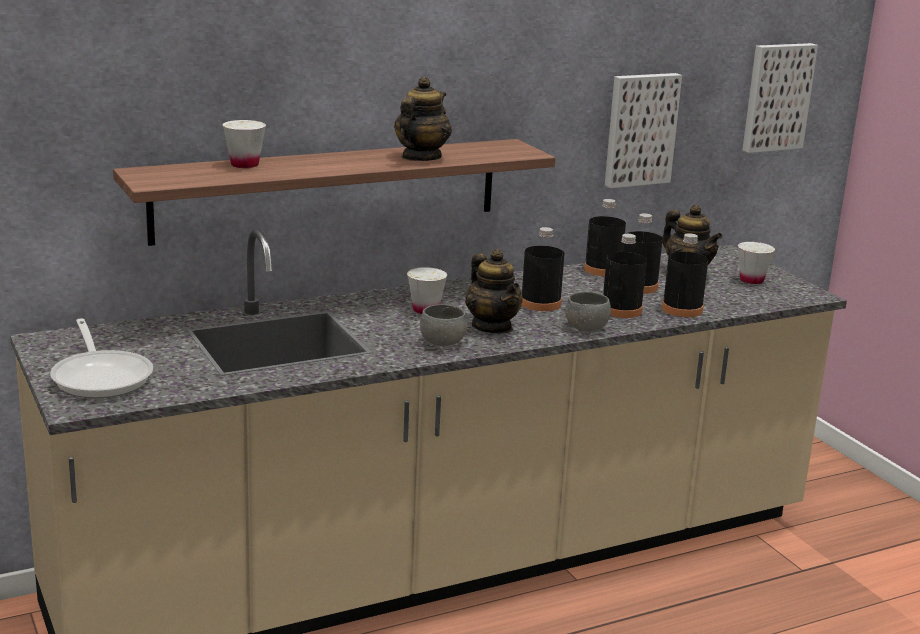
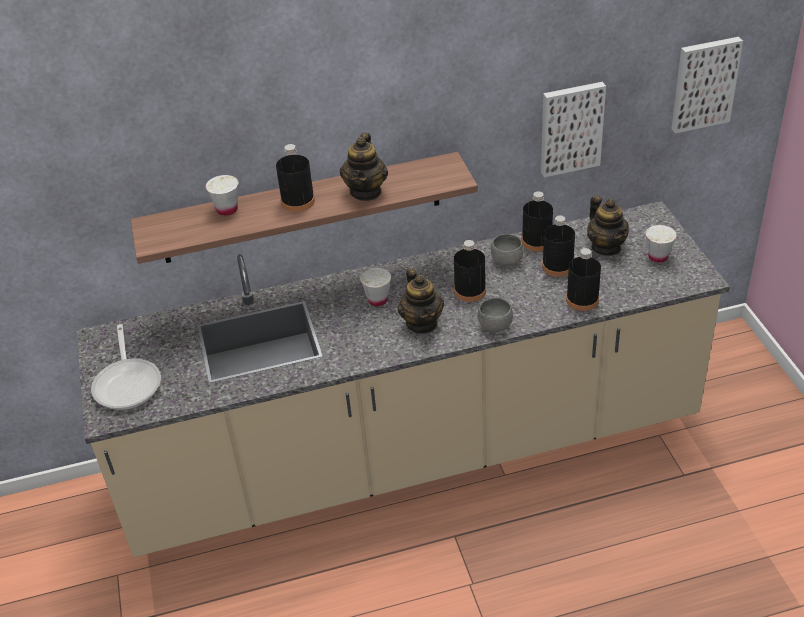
camera: 15 degrees right, 20 degrees up
teapot [394,76,452,161] -> teapot turned 150 degrees clockwise [340,133,388,201]
grey bowl [420,304,467,346] -> grey bowl moved to [491,234,524,266]
black bottle [603,234,647,318] -> black bottle moved to [276,144,315,212]

